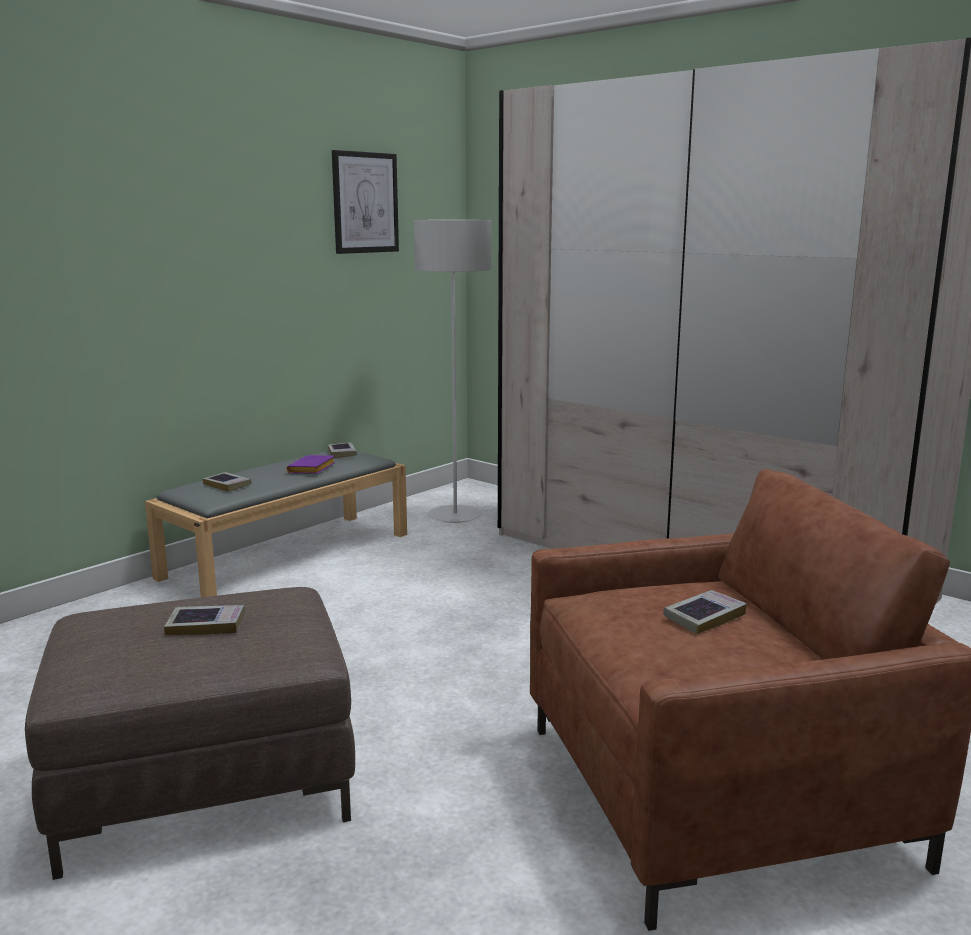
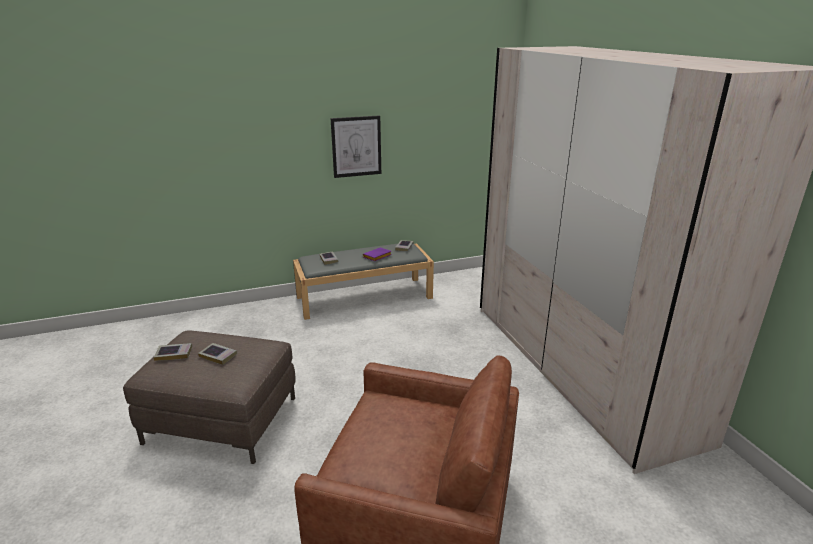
camera: 30 degrees right, 10 degrees up
picture [332,150,399,254] -> picture moved to [331,115,381,178]
grey floor lamp [414,220,491,523] -> none
book [663,590,747,634] -> book moved to [153,343,192,361]

